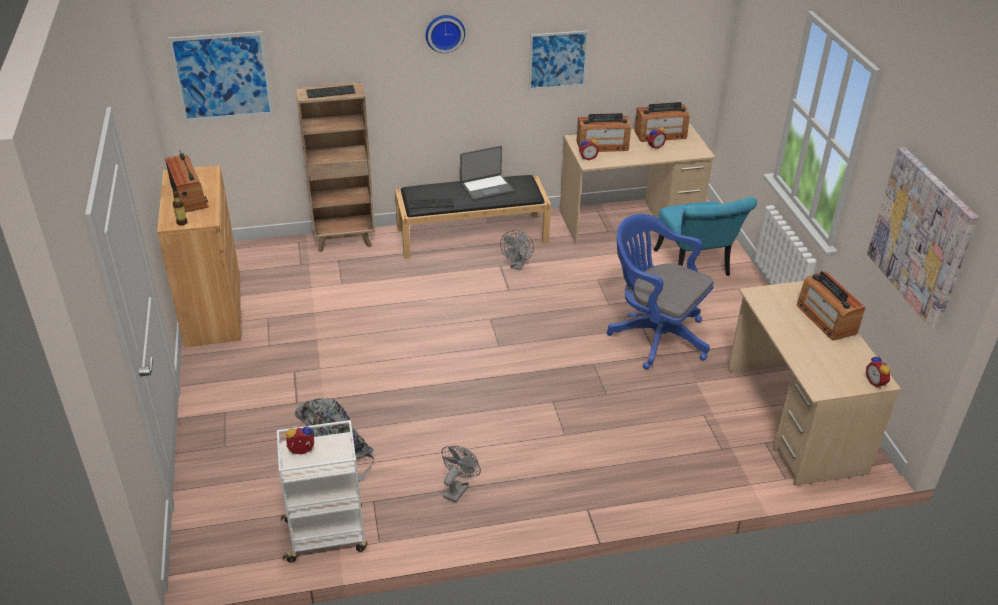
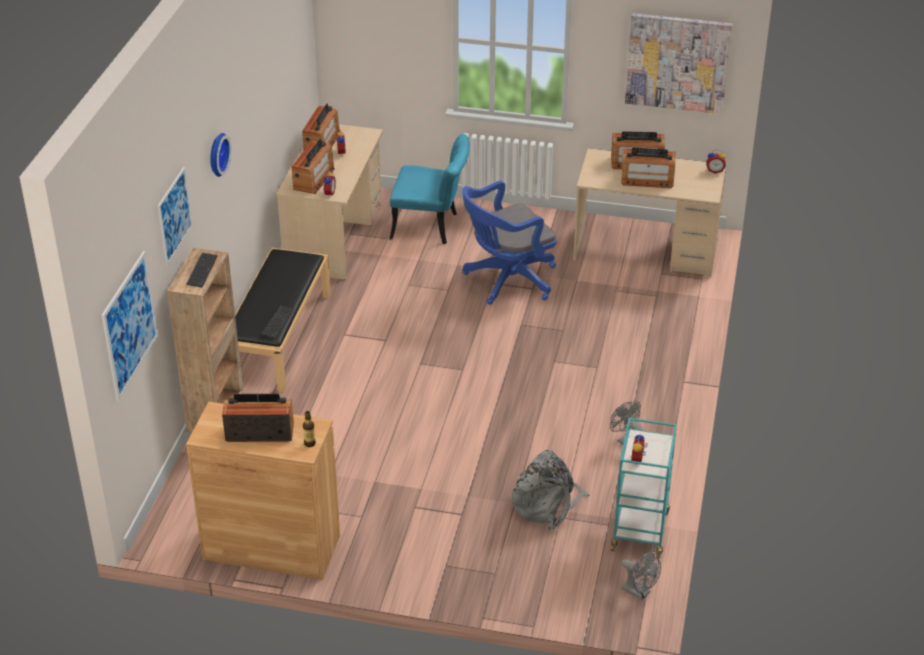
camera: 65 degrees left, 0 degrees up
white cart [277,420,367,563] -> turquoise cart [611,418,677,558]
laptop [460,146,514,201] -> none
grey fan [500,230,534,270] -> grey fan moved to [621,551,661,600]
picture [529,30,589,90] -> picture moved to [158,167,192,265]
none -> radio [621,148,676,188]

